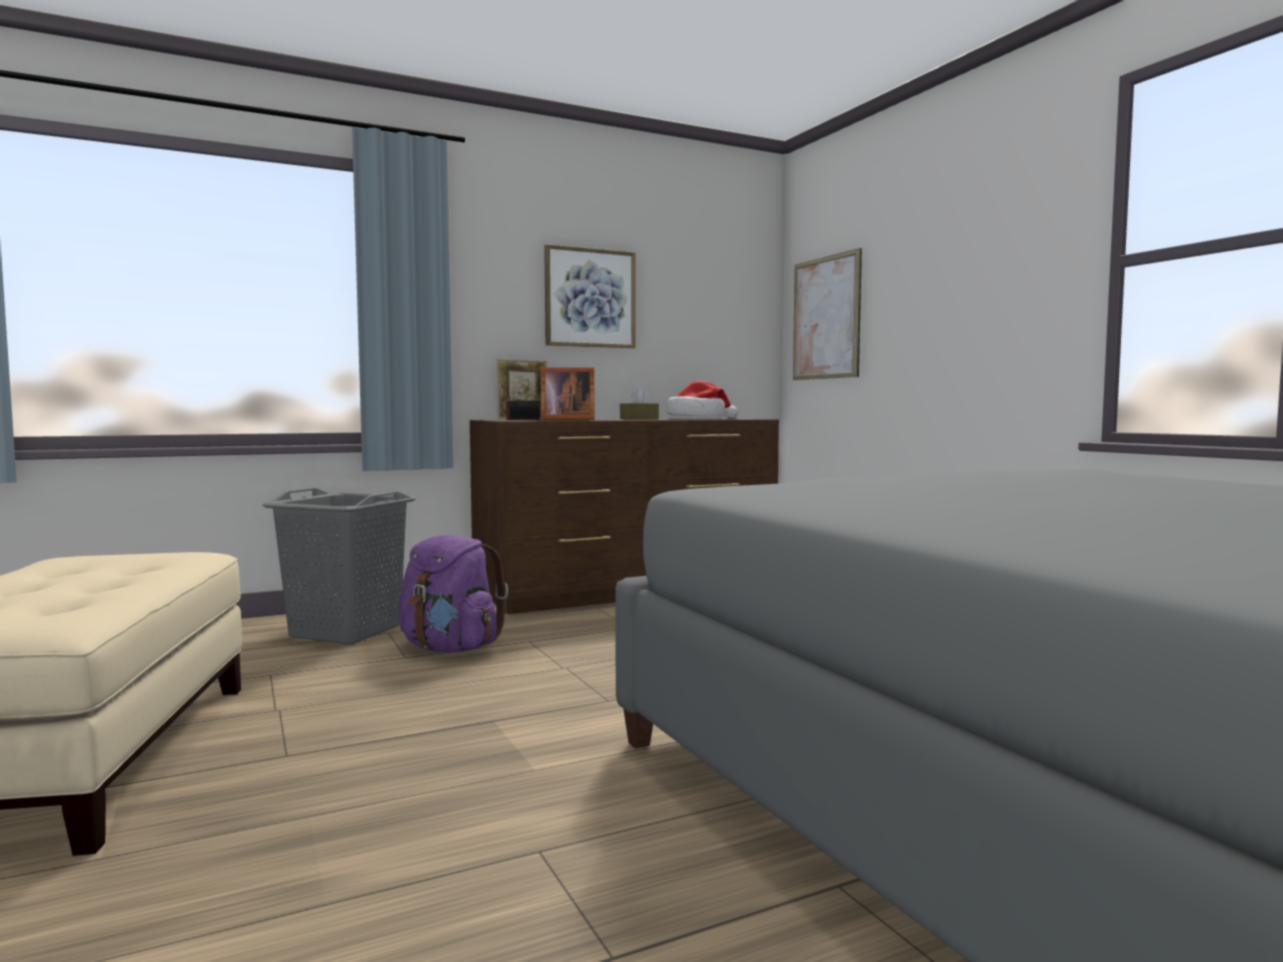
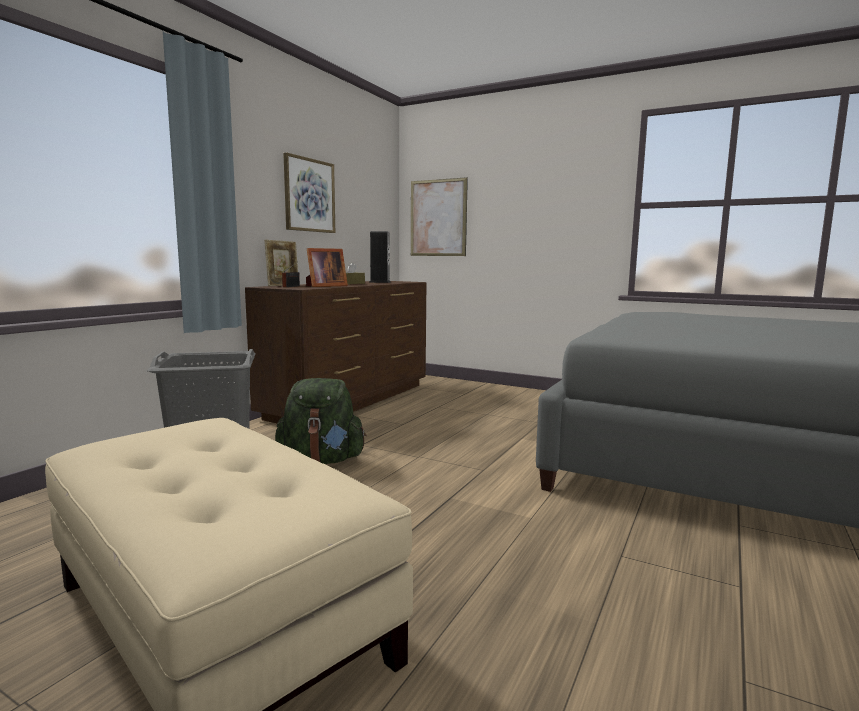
camera: 35 degrees left, 5 degrees up
purple backpack [399,535,508,653] -> green backpack [275,378,367,464]
hat [666,381,738,419] -> speaker [369,231,390,283]

